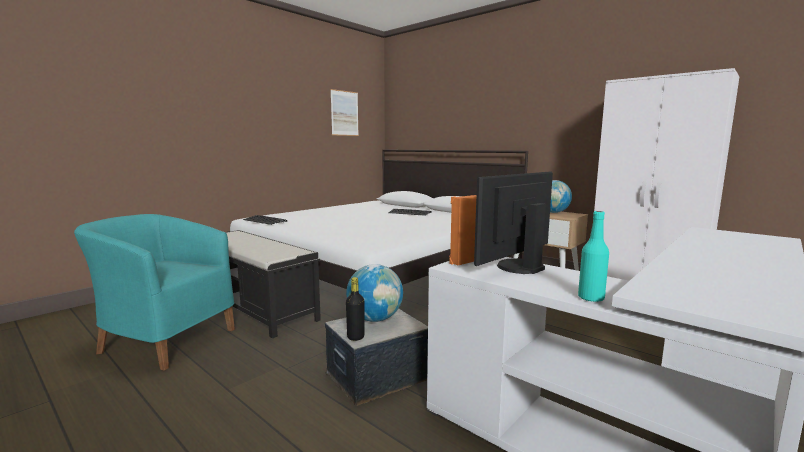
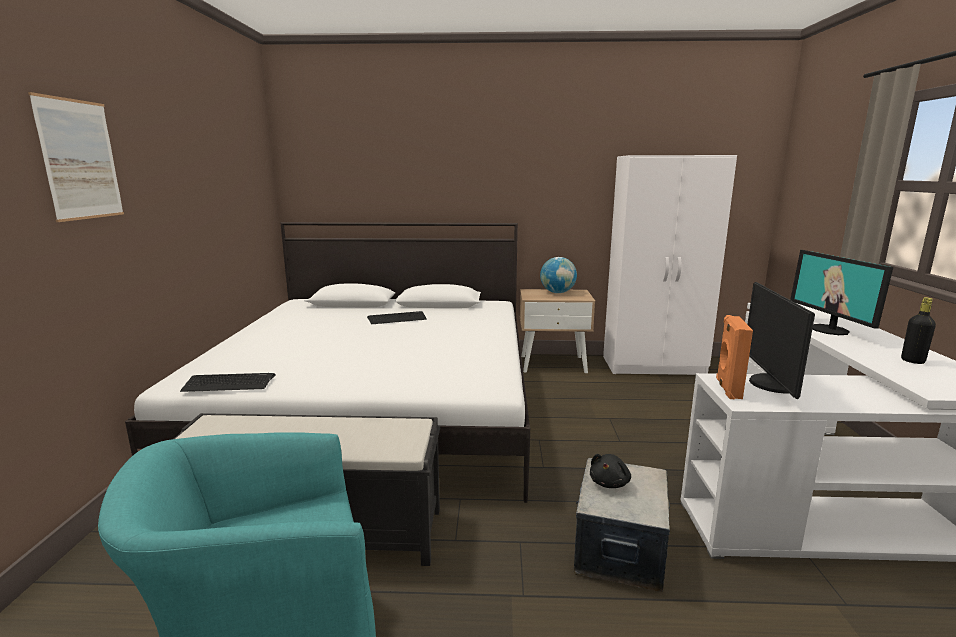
camera: 40 degrees left, 5 degrees up
picture [330,89,359,136] -> picture moved to [28,92,124,222]
globe [346,264,403,322] -> black plush toy [590,454,631,488]
black bottle [346,277,365,341] -> black bottle moved to [901,297,936,364]
turquoise bottle [578,211,609,302] -> none
none -> monitor [790,250,893,335]

